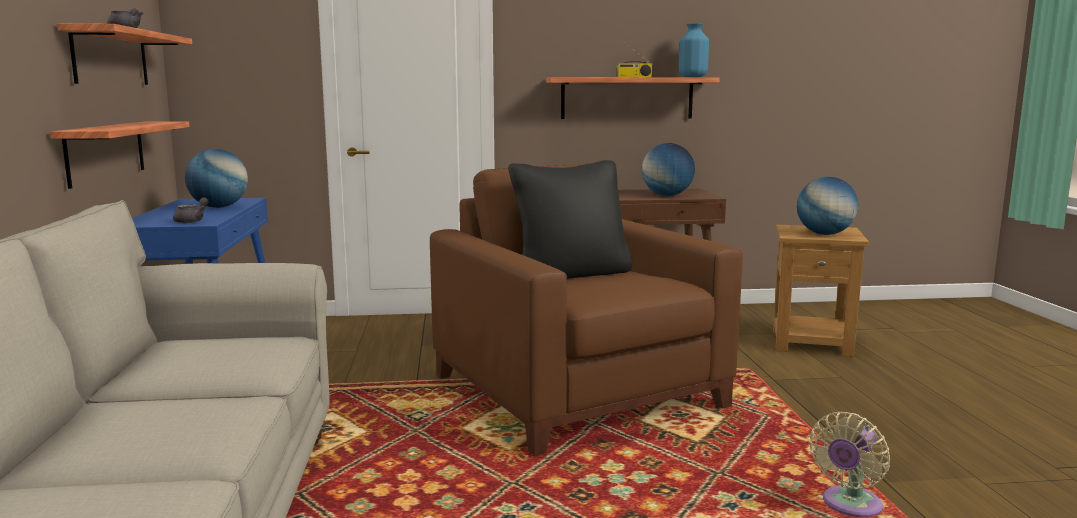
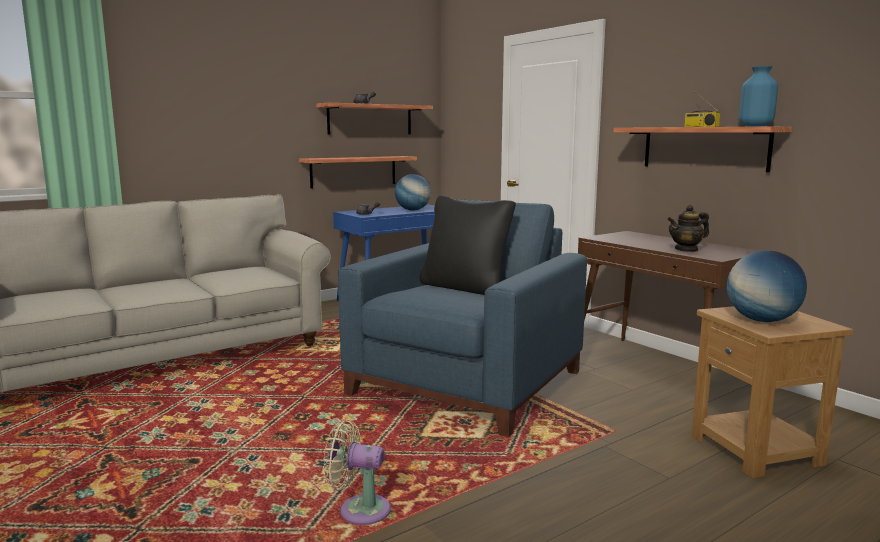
camera: 60 degrees right, 0 degrees up
brown armchair [430,163,743,456] -> blue armchair [338,199,587,437]
globe [642,143,695,196] -> teapot [667,205,709,252]

